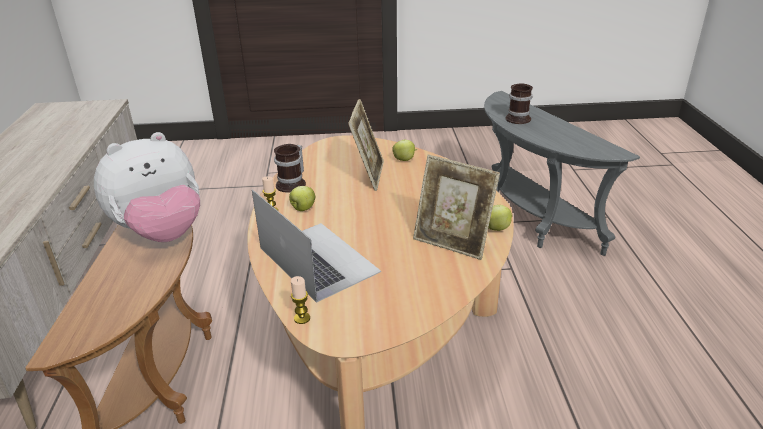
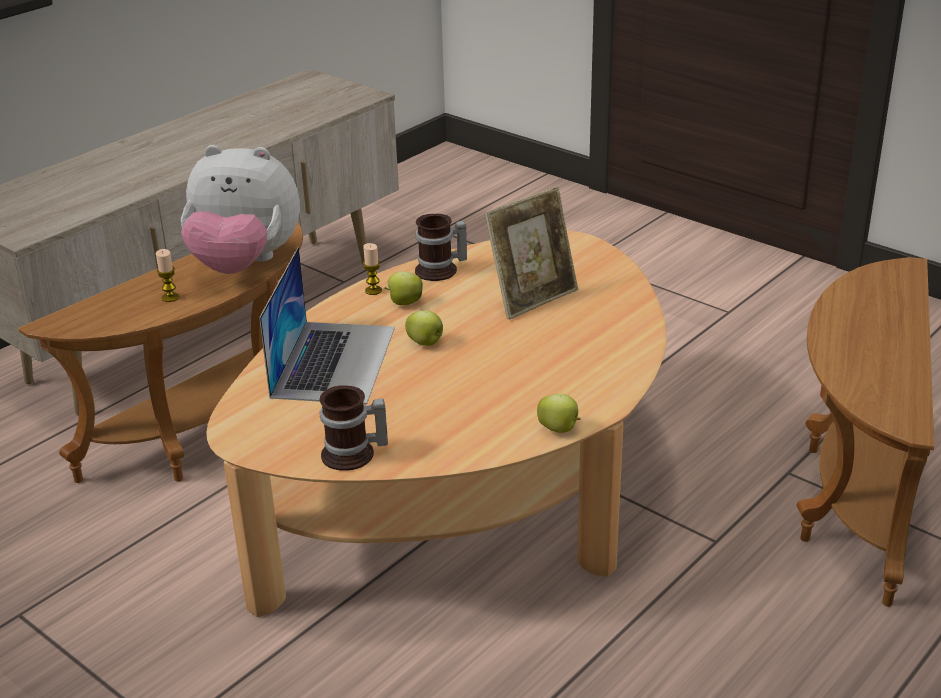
camera: 45 degrees right, 0 degrees up
candle [291,276,310,324] -> candle moved to [156,249,179,302]
apple [392,140,417,161] -> apple moved to [405,310,443,346]
picture frame [413,155,500,260] -> none
grey side table [484,91,640,256] -> brown side table [797,257,934,607]
mug [506,84,533,124] -> mug moved to [319,385,388,471]

